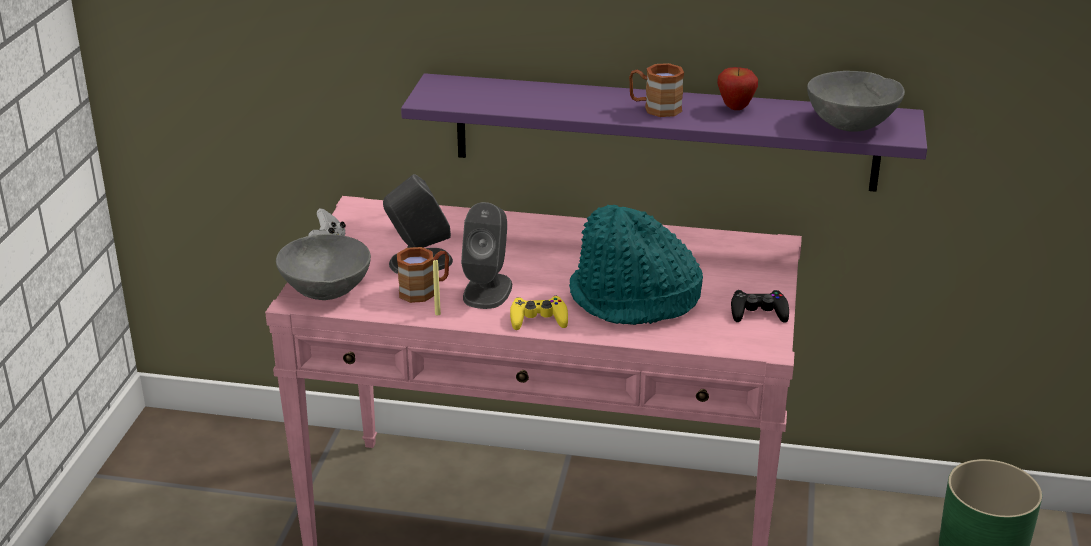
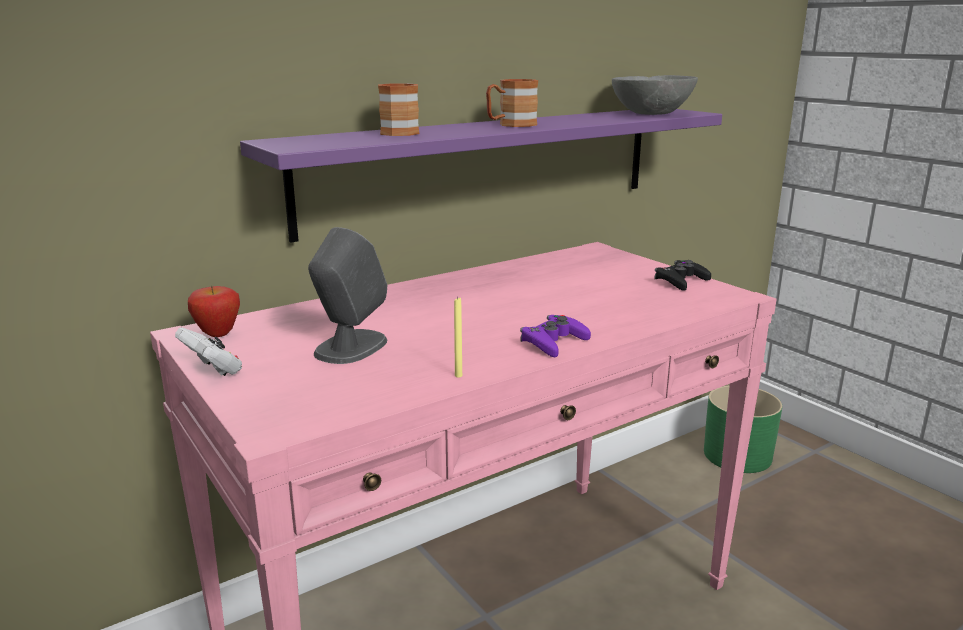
camera: 45 degrees left, 10 degrees down
grey bowl [276,234,371,300] -> none
brown mug [397,247,449,303] -> brown mug moved to [378,83,419,136]
grey speaker [461,202,512,309] -> none
yellow game controller [510,296,568,330] -> purple game controller [520,315,591,357]
turquoise hat [569,205,703,325] -> none
apple [717,67,758,110] -> apple moved to [188,286,240,337]

